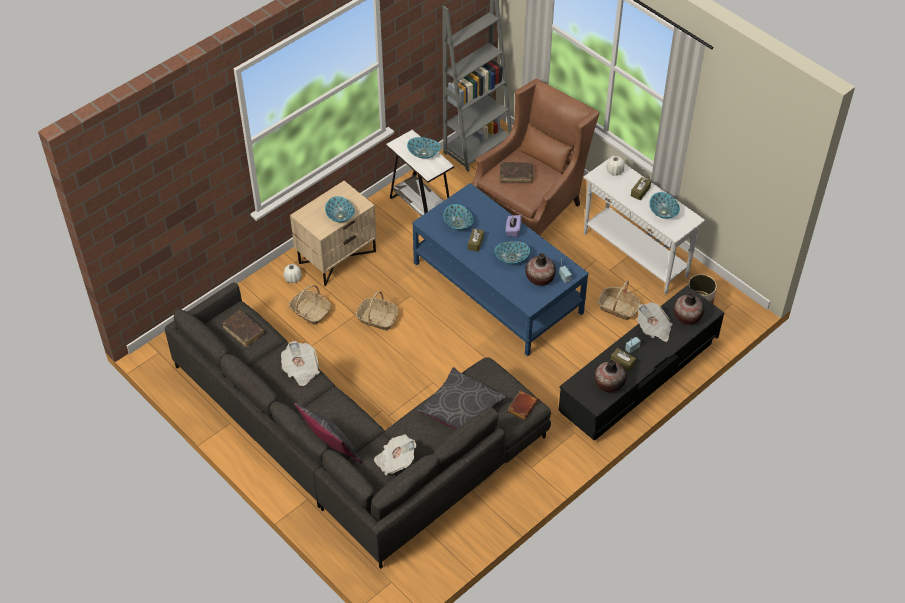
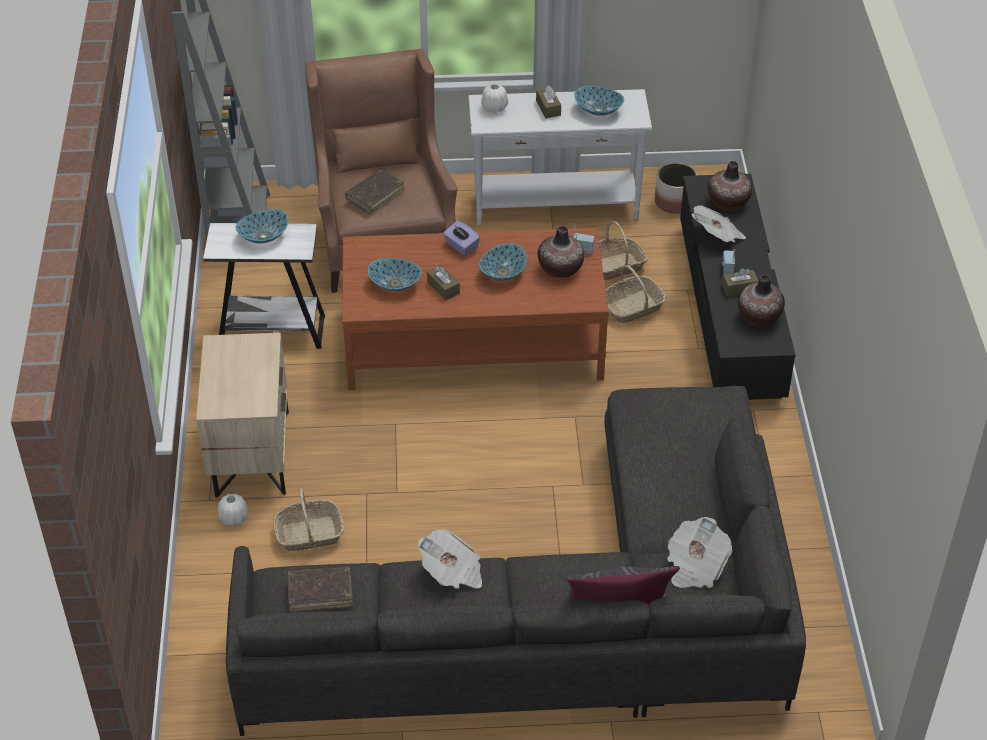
camera: 50 degrees left, 5 degrees down
bowl [325,196,355,222] -> none
basket [356,291,399,330] -> basket moved to [606,265,666,323]
blue coffee table [412,183,589,356] -> brown coffee table [342,228,609,390]
grey pillow [417,367,507,430] -> none
brown book [508,390,538,420] -> none

